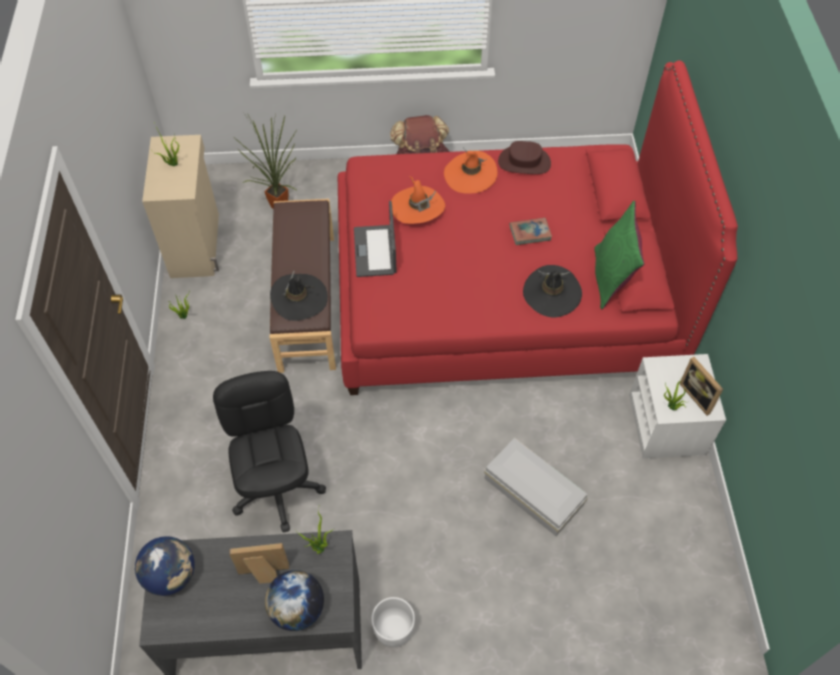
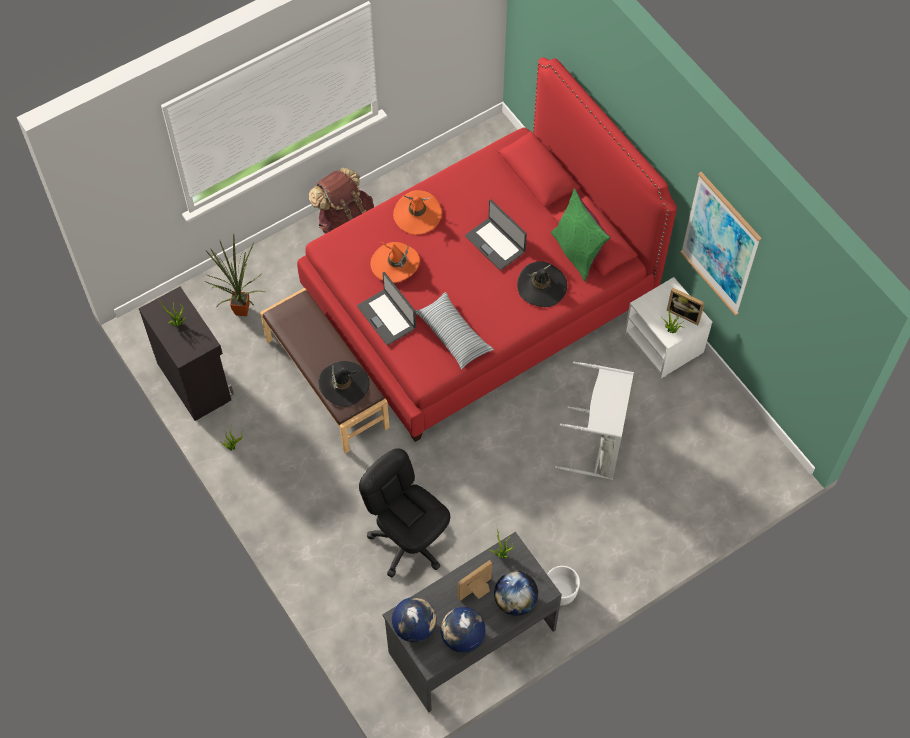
camera: 30 degrees left, 5 degrees up
beige cabinet [142,135,219,278] -> black cabinet [139,287,234,421]
white storage box [484,438,588,536] -> grey laundry basket [555,361,634,480]
brown hat [498,141,551,174] -> none
book [510,218,552,245] -> laptop [465,199,527,270]
none -> pillow [415,292,494,369]
none -> globe [441,607,486,653]
none -> picture [680,172,761,316]

